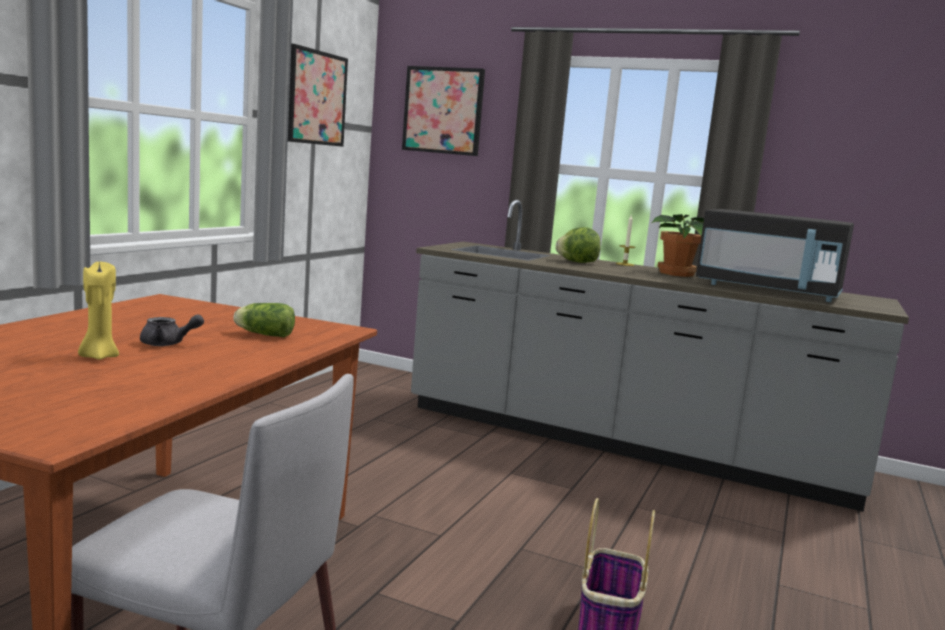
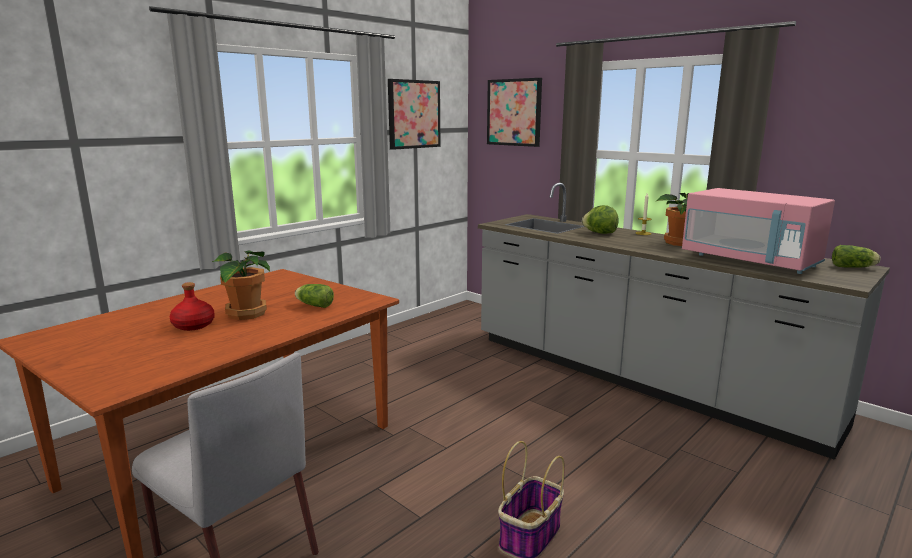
camera: 20 degrees right, 5 degrees up
yellow candle [78,260,119,360] -> red bottle [170,282,215,331]
grey teapot [140,314,204,346] -> potted plant [212,250,270,320]
black microwave [696,209,854,302] -> pink microwave [682,188,835,274]
none -> lettuce [832,245,881,268]

